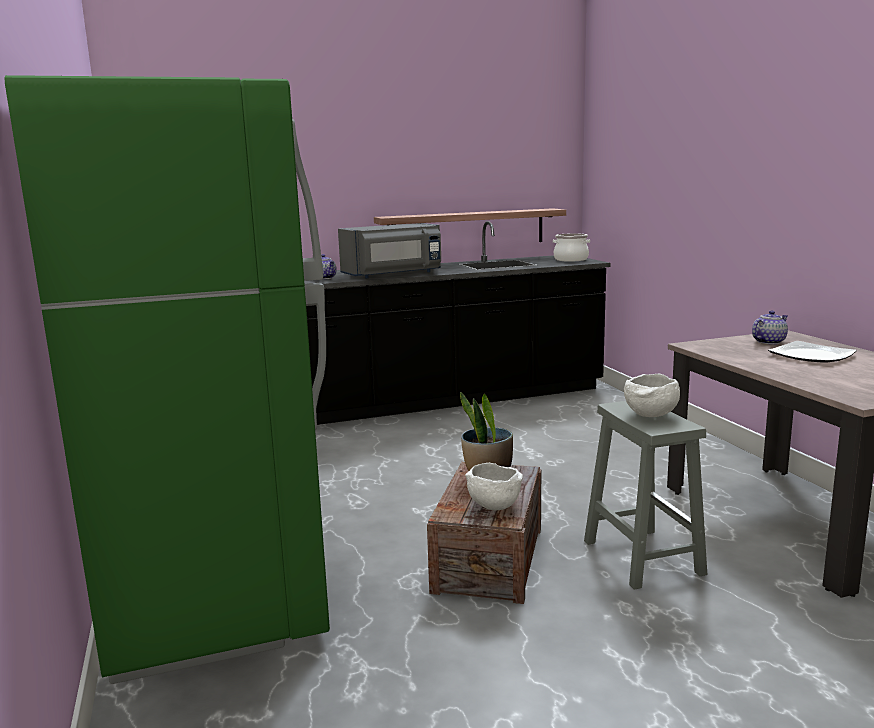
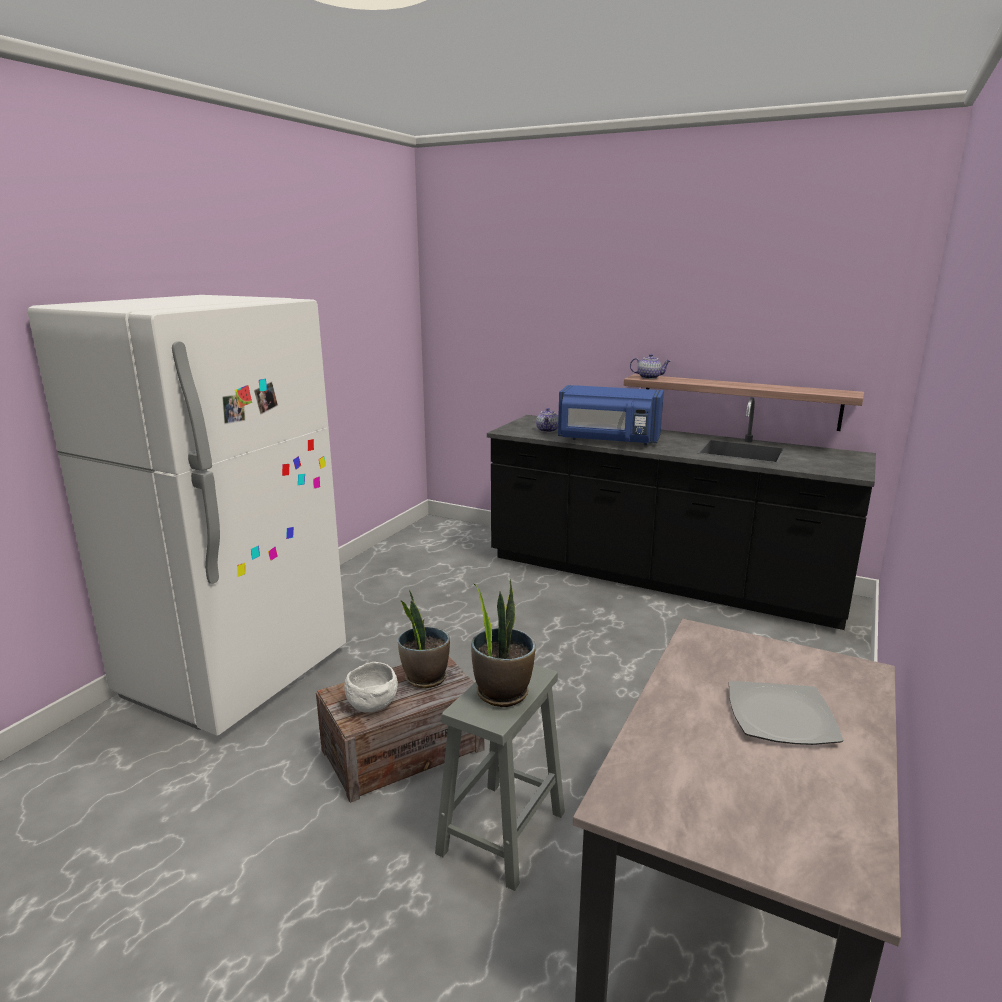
camera: 45 degrees right, 5 degrees up
green fridge [4,75,330,684] -> white fridge [28,295,346,736]
grey microwave [338,223,441,278] -> blue microwave [558,385,664,445]
cooking pot [553,233,590,262] -> none
white bowl [624,374,680,417] -> potted plant [471,579,536,707]
teapot [752,310,788,344] -> teapot moved to [630,354,670,379]

